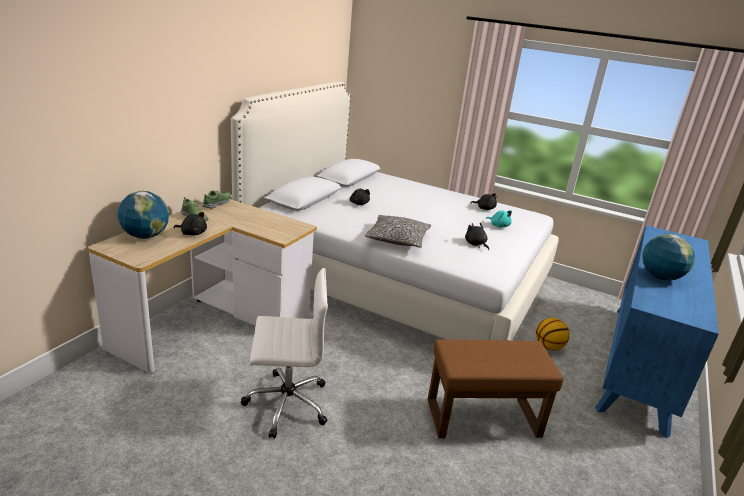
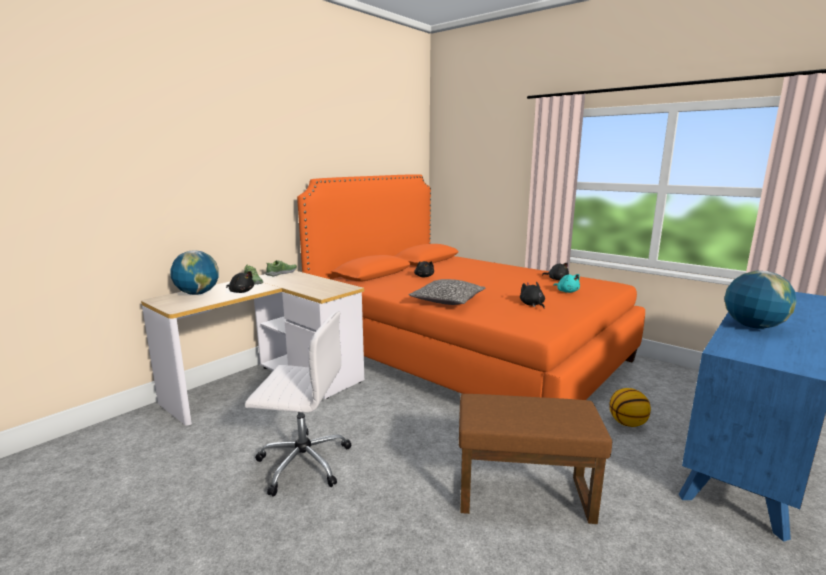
camera: 15 degrees right, 10 degrees down
white bed [231,81,559,340] -> orange bed [297,174,645,400]

